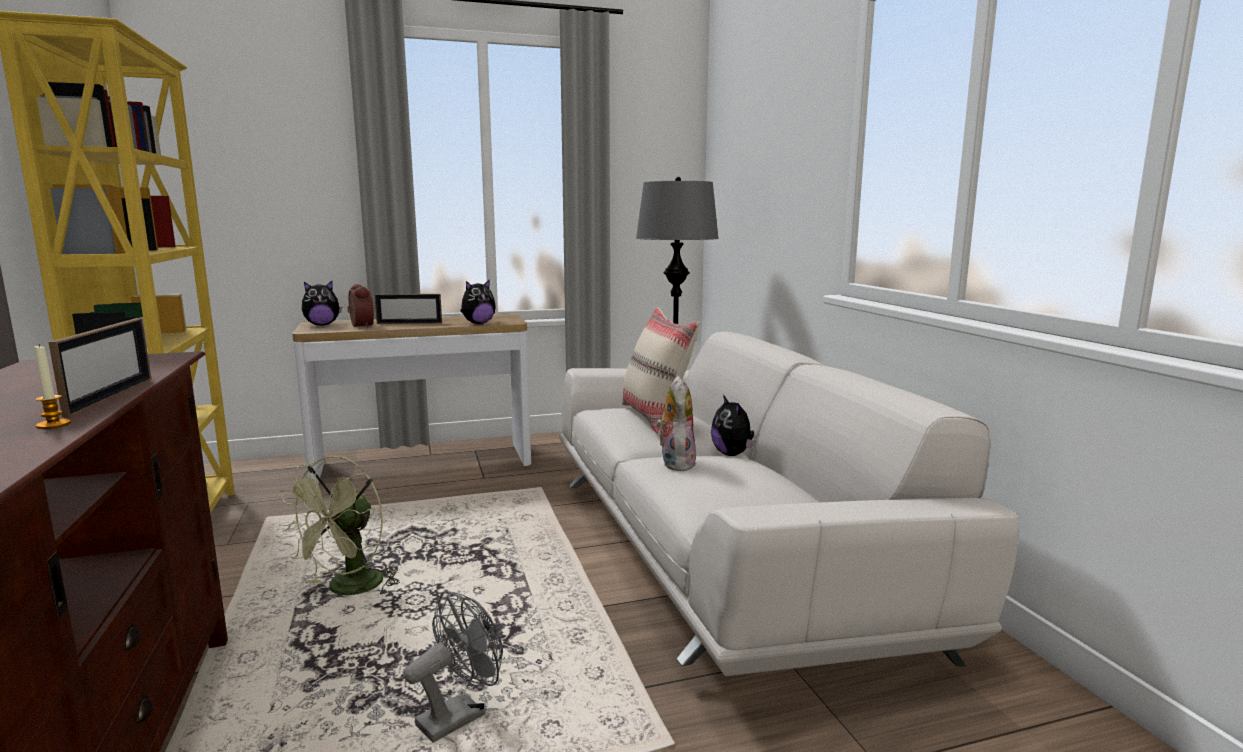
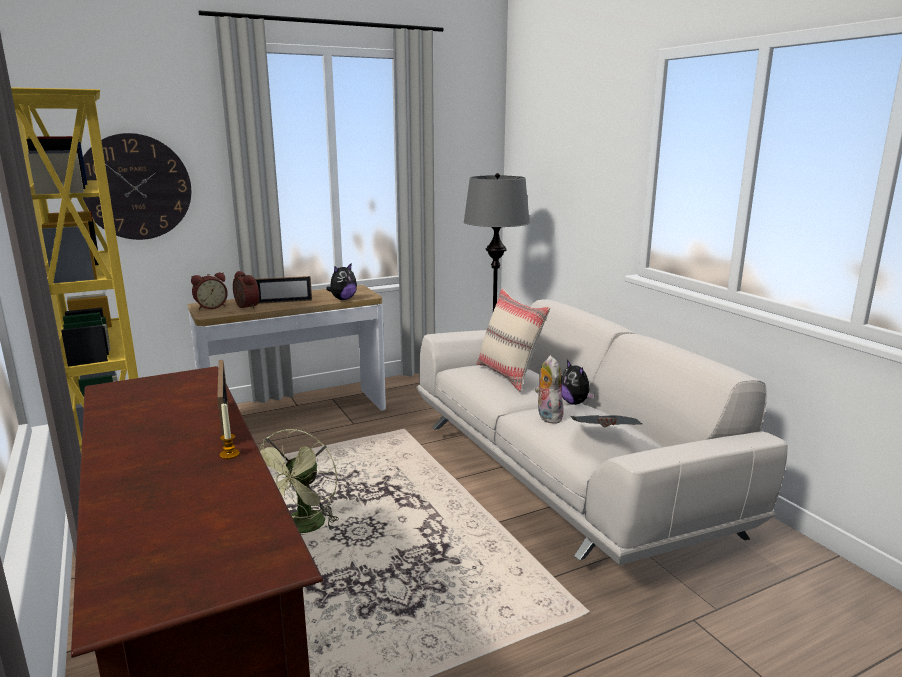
camera: 10 degrees left, 5 degrees up
plush toy [302,281,342,326] -> alarm clock [191,273,228,310]
grey fan [404,591,503,743] -> none
none -> wall clock [82,133,191,240]
none -> newspaper [571,415,642,427]

